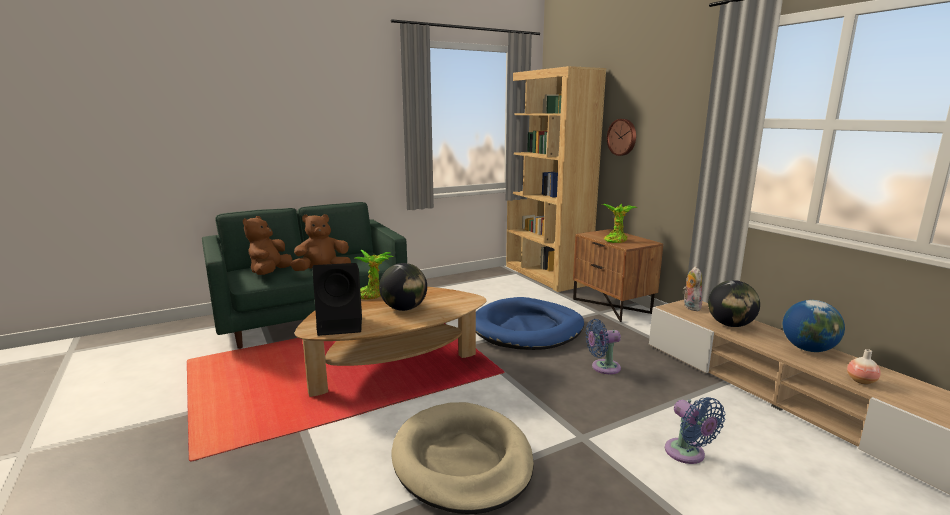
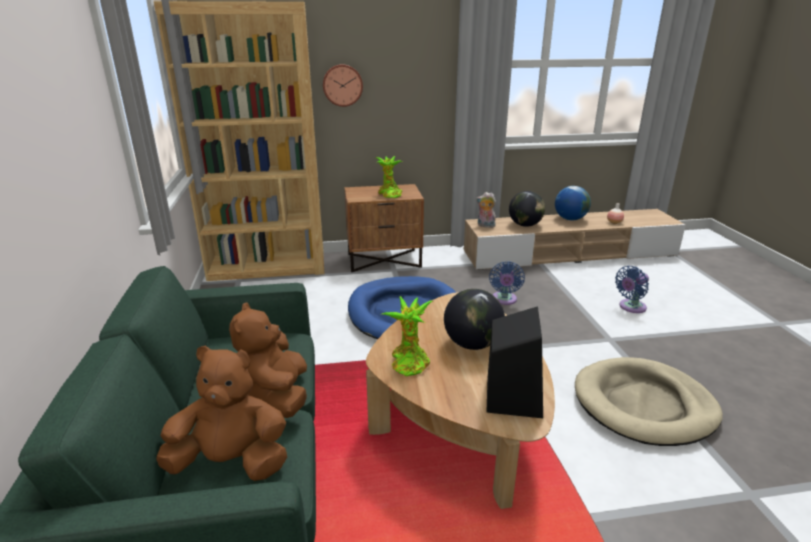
camera: 70 degrees left, 10 degrees up
brown plush toy [243,216,293,275] -> brown plush toy turned 150 degrees clockwise [156,346,287,481]
blue fan [665,397,725,464] -> blue fan turned 150 degrees clockwise [615,266,649,313]

